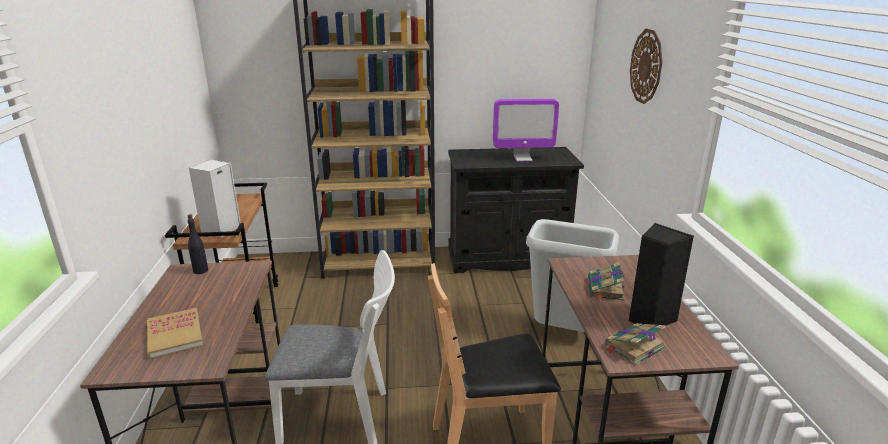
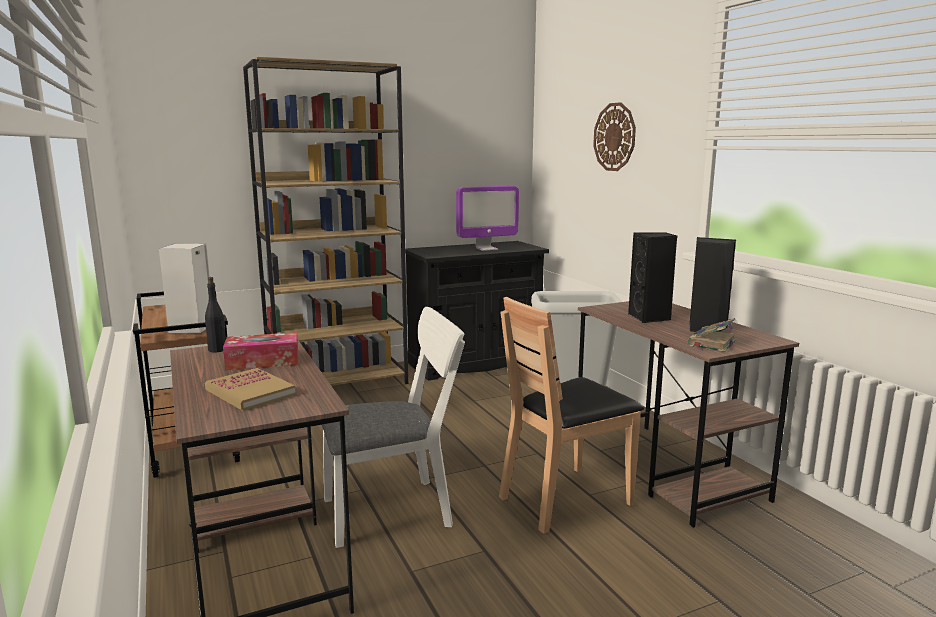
camera: 20 degrees left, 10 degrees down
book [588,262,625,300] -> black speaker [628,232,677,323]
none -> tissue box [223,332,298,370]

